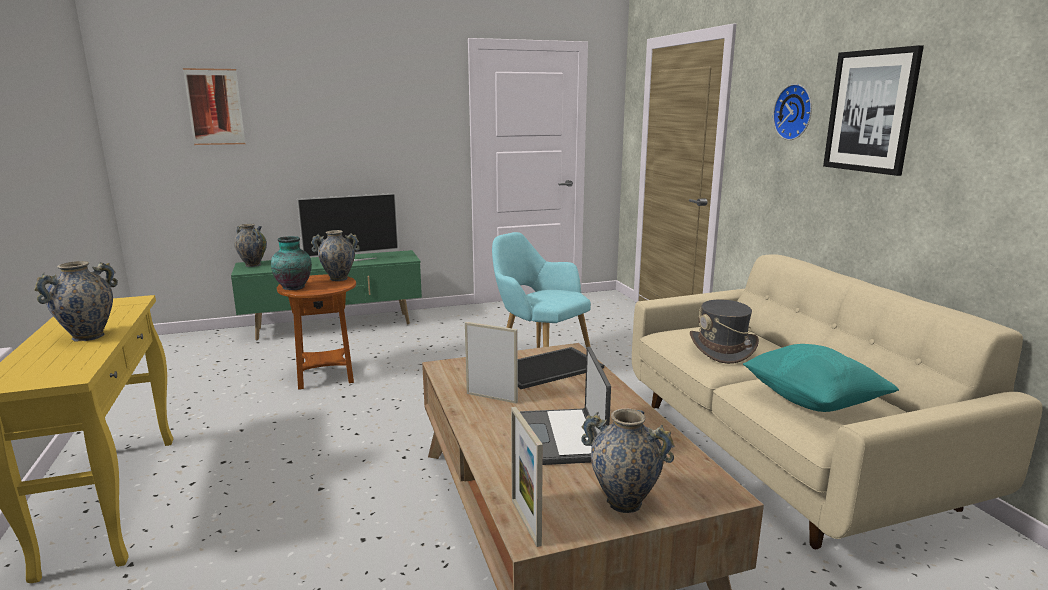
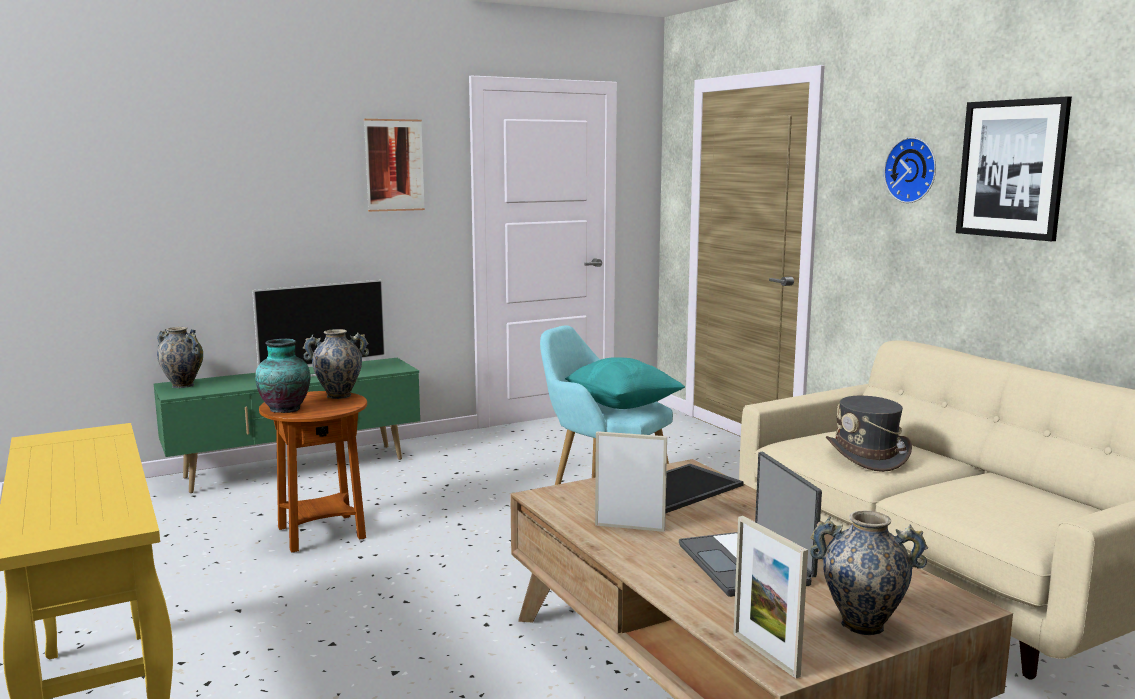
camera: 10 degrees left, 5 degrees down
vase [34,261,118,342] -> none
picture [183,68,245,145] -> picture moved to [364,119,425,212]
turquoise pillow [743,344,899,412] -> turquoise pillow moved to [565,357,685,409]

